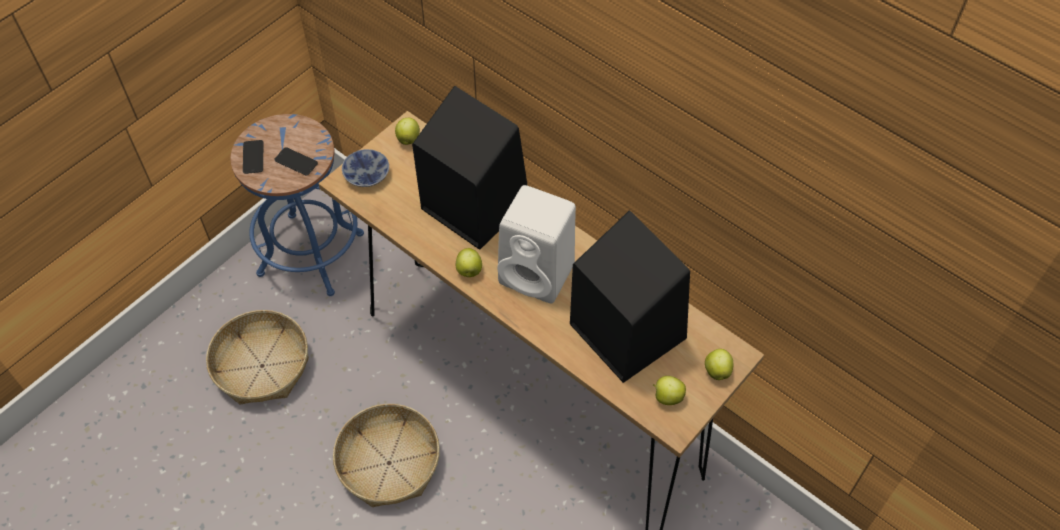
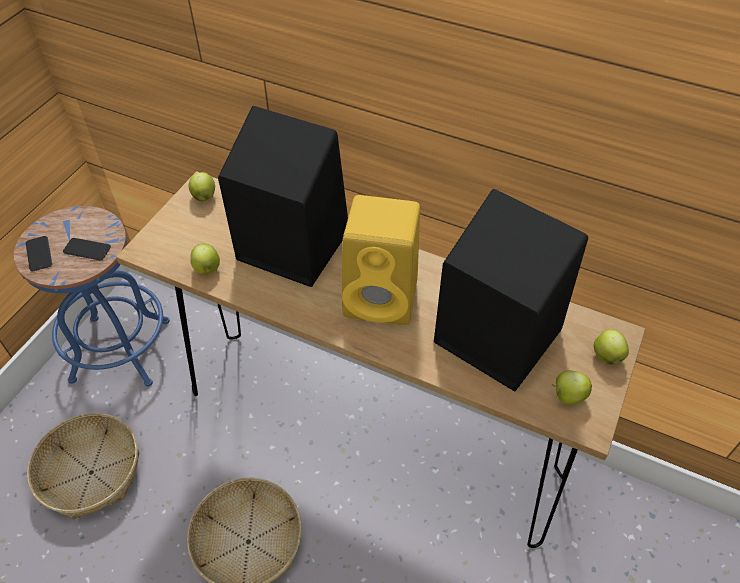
camera: 15 degrees left, 5 degrees down
bowl [342,149,389,187] -> none
apple [456,248,482,277] -> apple moved to [190,243,220,274]
white speaker [497,185,576,304] -> yellow speaker [342,195,420,325]

